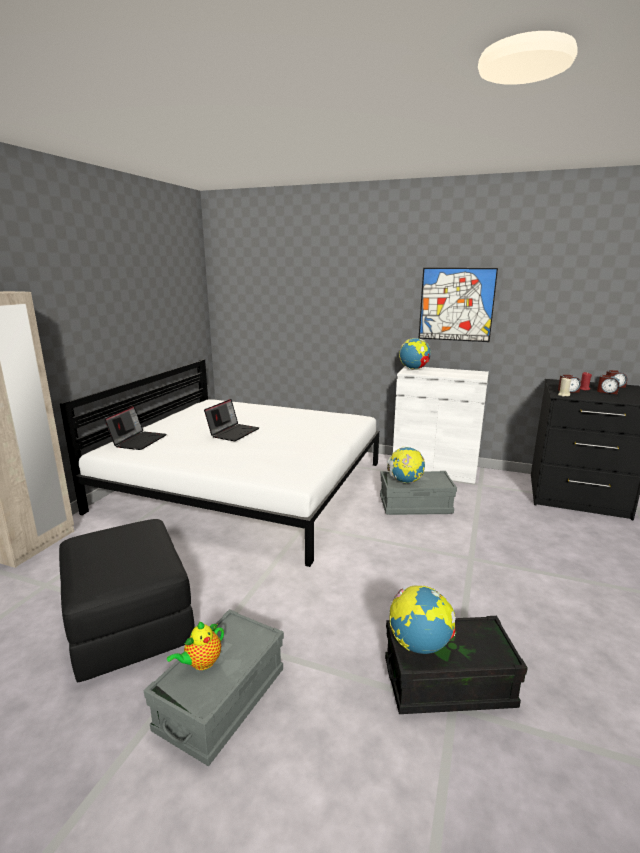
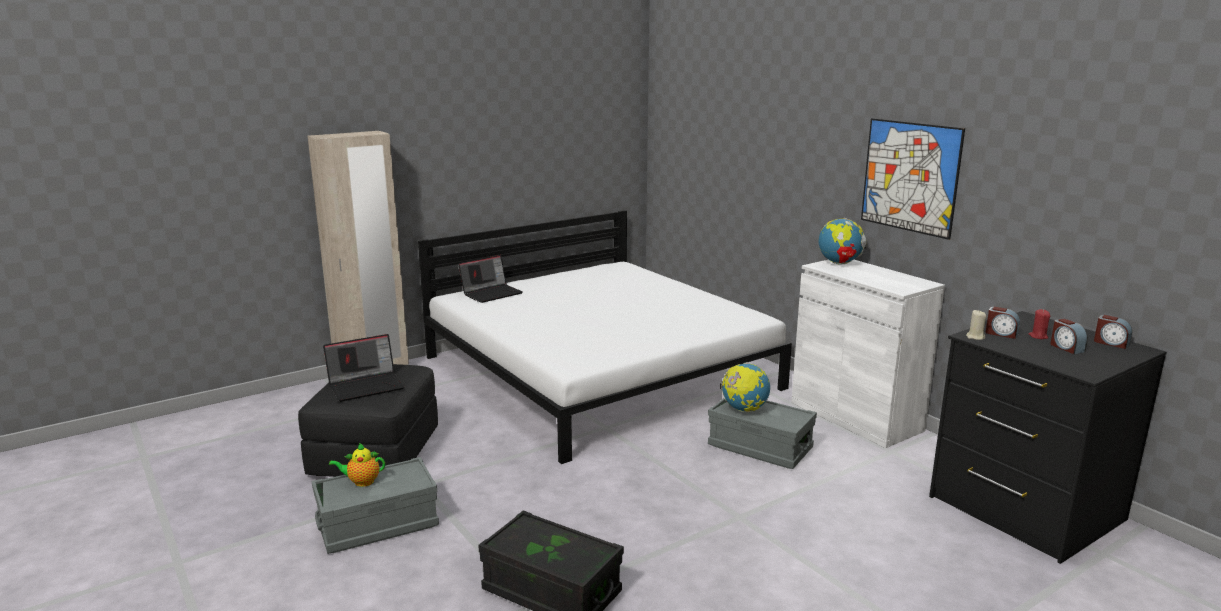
camera: 35 degrees right, 0 degrees up
laptop [204,399,259,441] -> laptop moved to [323,334,405,402]
globe [389,586,456,654] -> none

